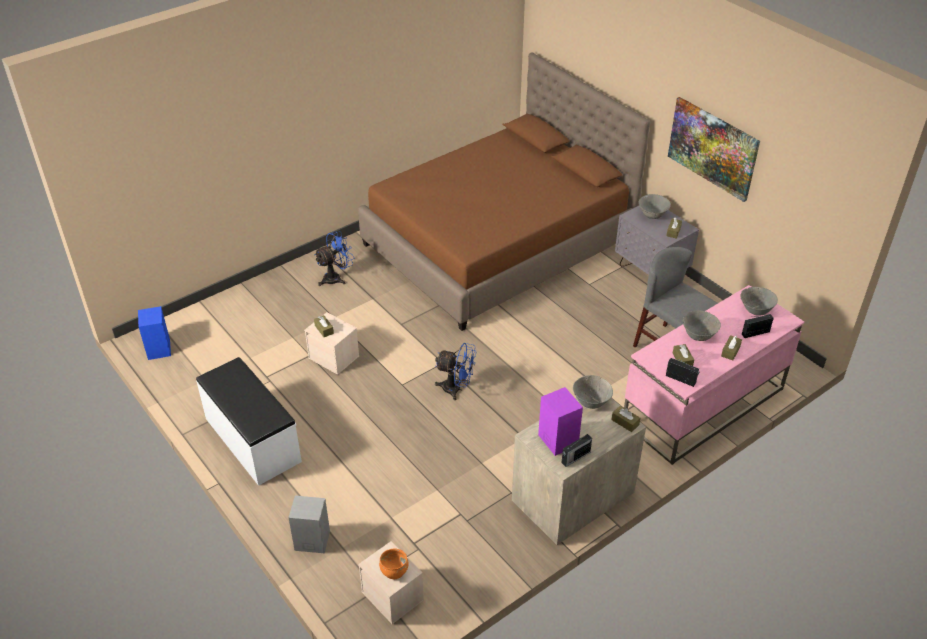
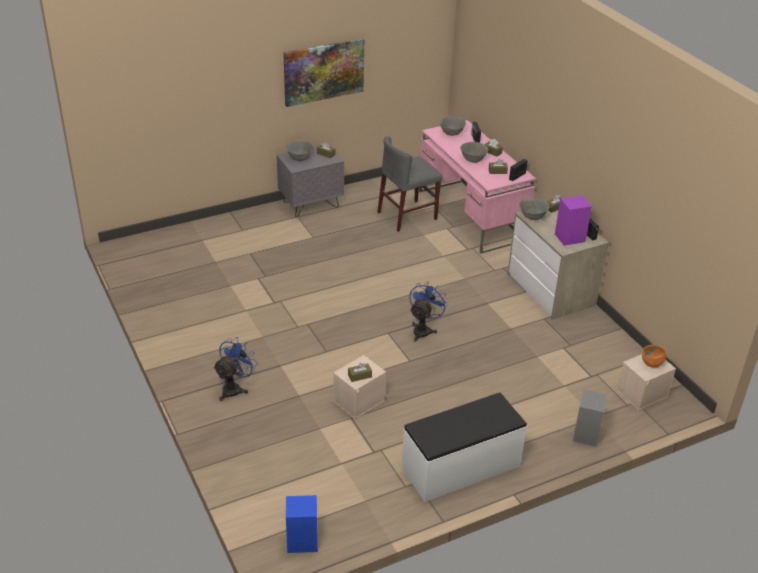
camera: 80 degrees left, 5 degrees down
blue fan [314,231,354,286] -> blue fan turned 60 degrees clockwise [213,337,258,401]
brown bed [358,53,650,331] -> none

